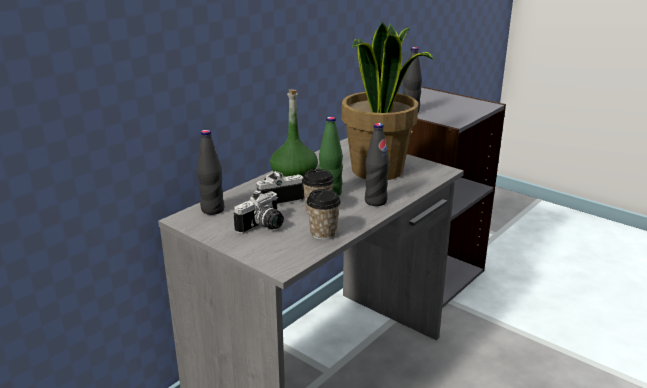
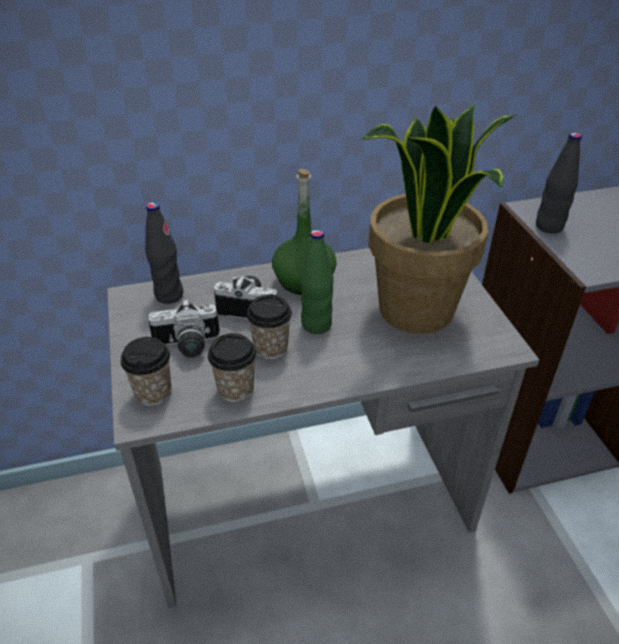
camera: 35 degrees right, 15 degrees up
black bottle [365,123,389,206] -> none
none -> cup [121,337,172,406]

